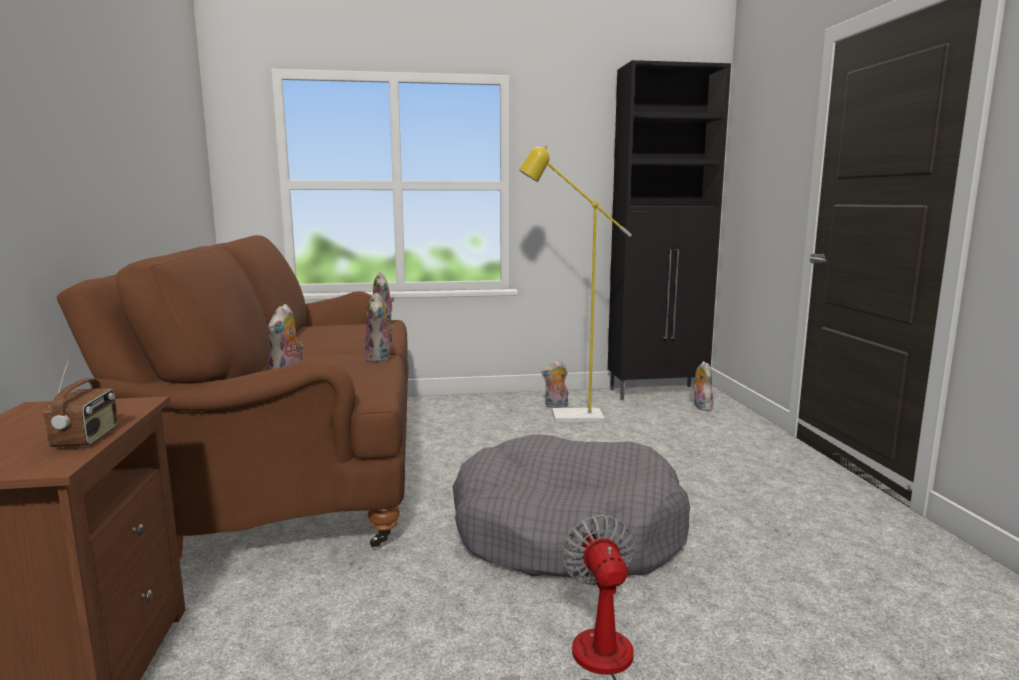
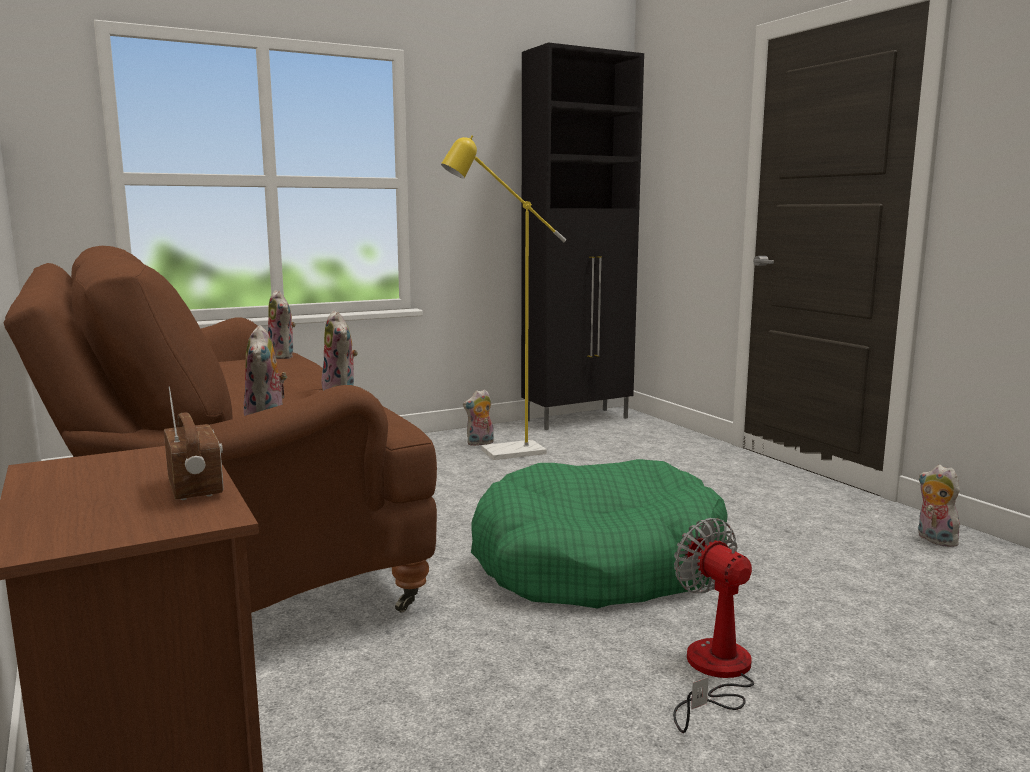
camera: 20 degrees left, 0 degrees up
grey dog bed [453,434,690,578] -> green dog bed [471,459,728,608]
plush toy [692,361,713,411] -> plush toy moved to [918,465,960,547]

